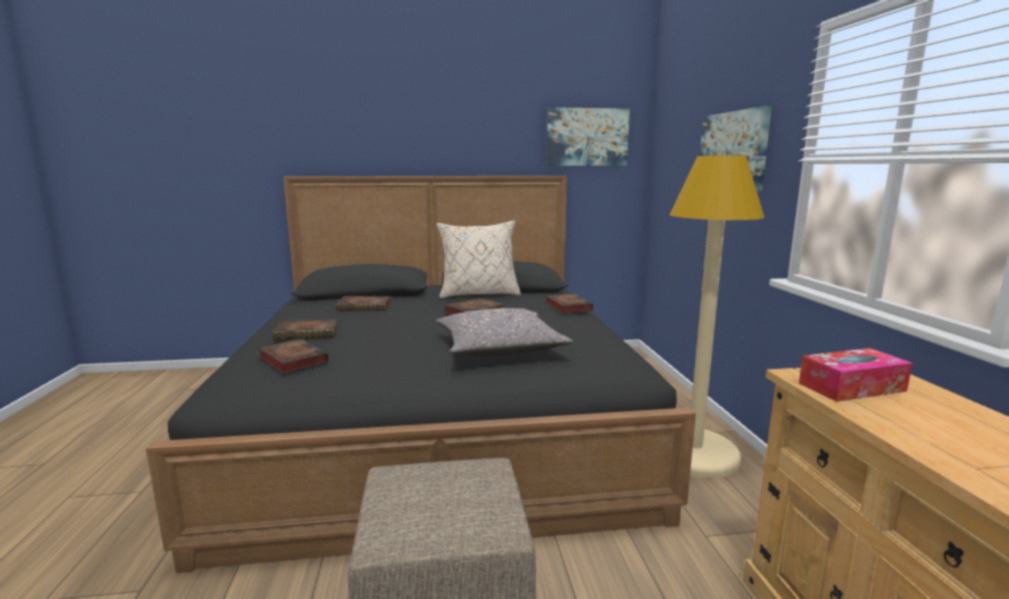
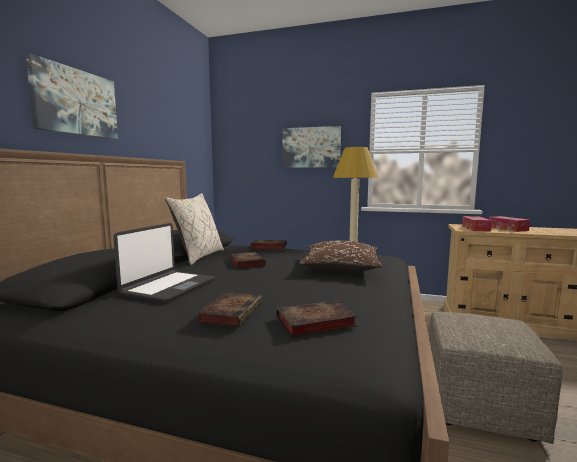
camera: 65 degrees left, 5 degrees down
book [336,296,391,311] -> laptop [113,223,215,302]
grey pillow [436,308,573,356] -> brown pillow [299,240,382,272]
picture [546,107,630,166] -> picture moved to [25,53,118,139]
none -> tissue box [489,216,530,232]

